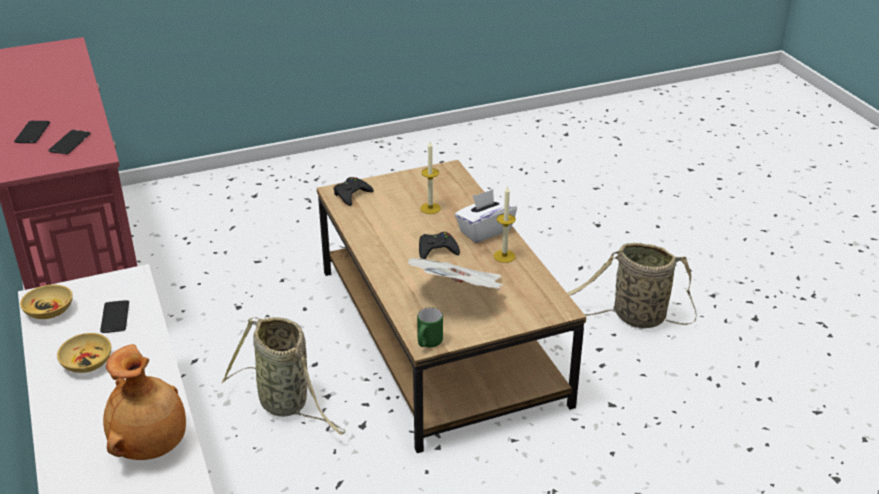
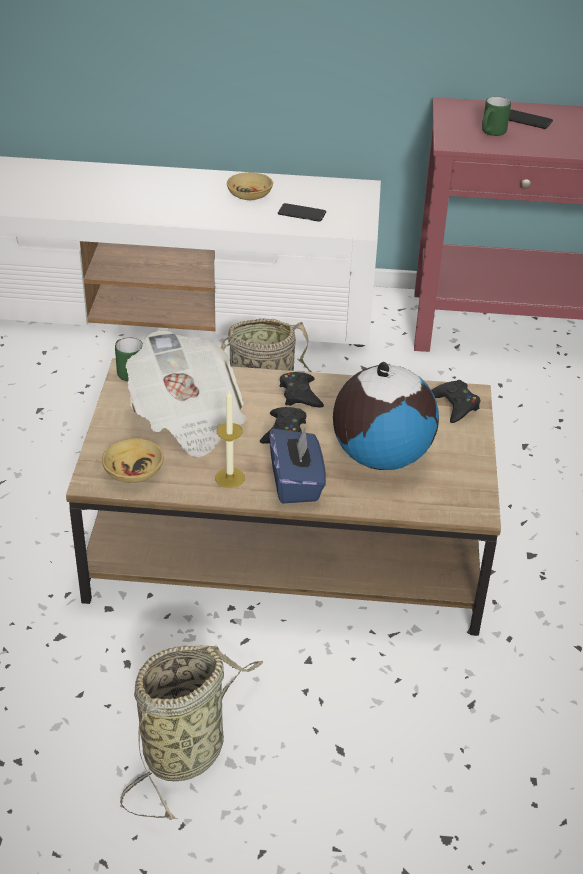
camera: 115 degrees right, 5 degrees up
beige bowl [20,284,73,319] -> beige bowl moved to [102,438,164,483]
phone [48,130,91,154] -> green mug [482,96,511,136]
brown vase [103,344,186,460] -> none
candle [420,142,441,214] -> globe [333,362,439,470]
white tissue box [455,189,517,243] -> blue tissue box [269,426,326,504]
none -> black game controller [279,372,324,408]

